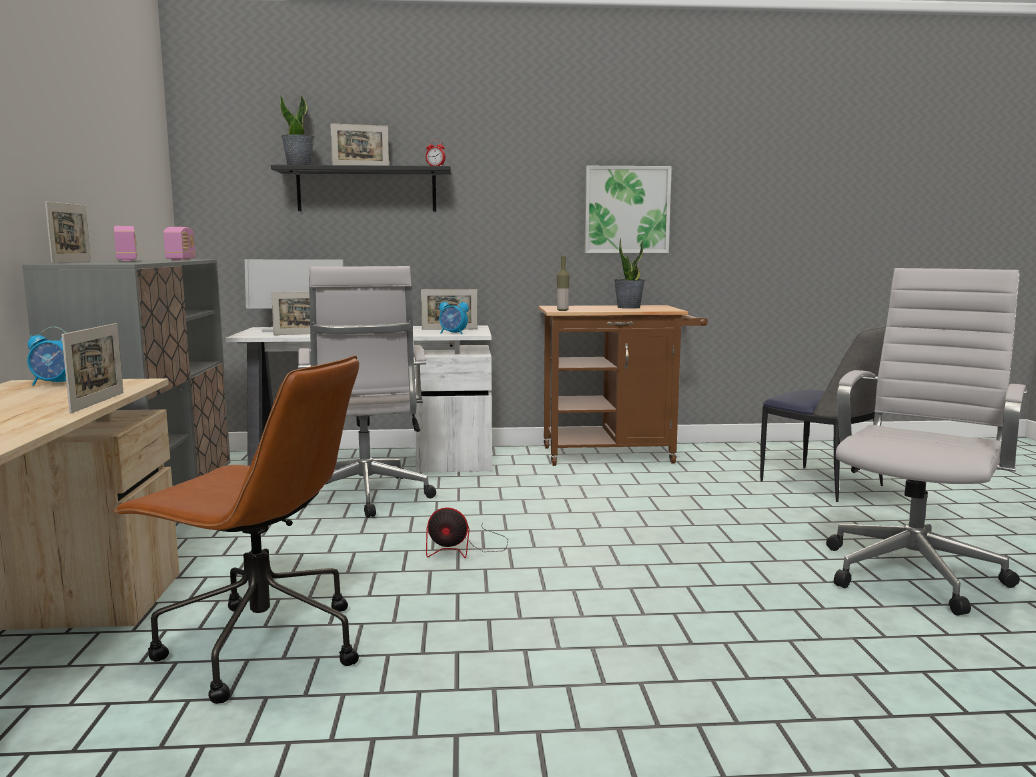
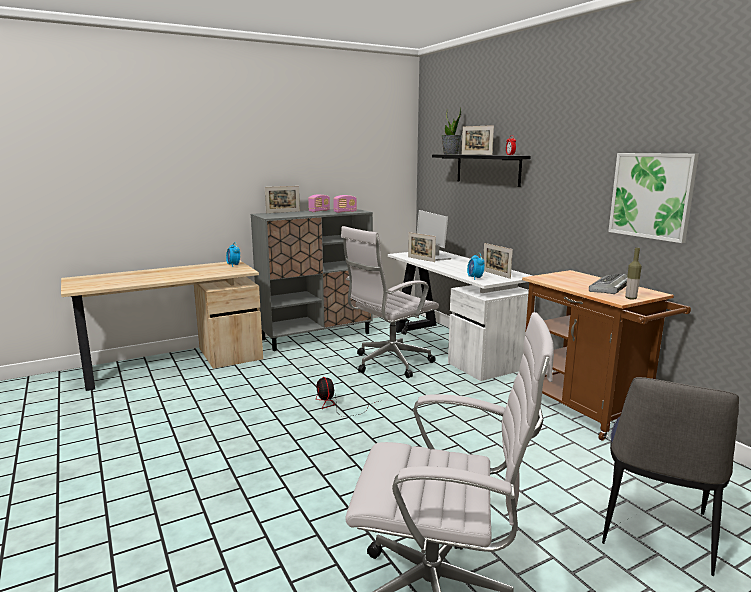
camera: 65 degrees right, 5 degrees up
picture frame [62,323,123,413] -> none
brown office chair [113,355,359,704] -> none
bottle [557,256,569,311] -> bottle moved to [625,248,642,300]
potted plant [614,238,645,309] -> keyboard [589,274,627,294]

